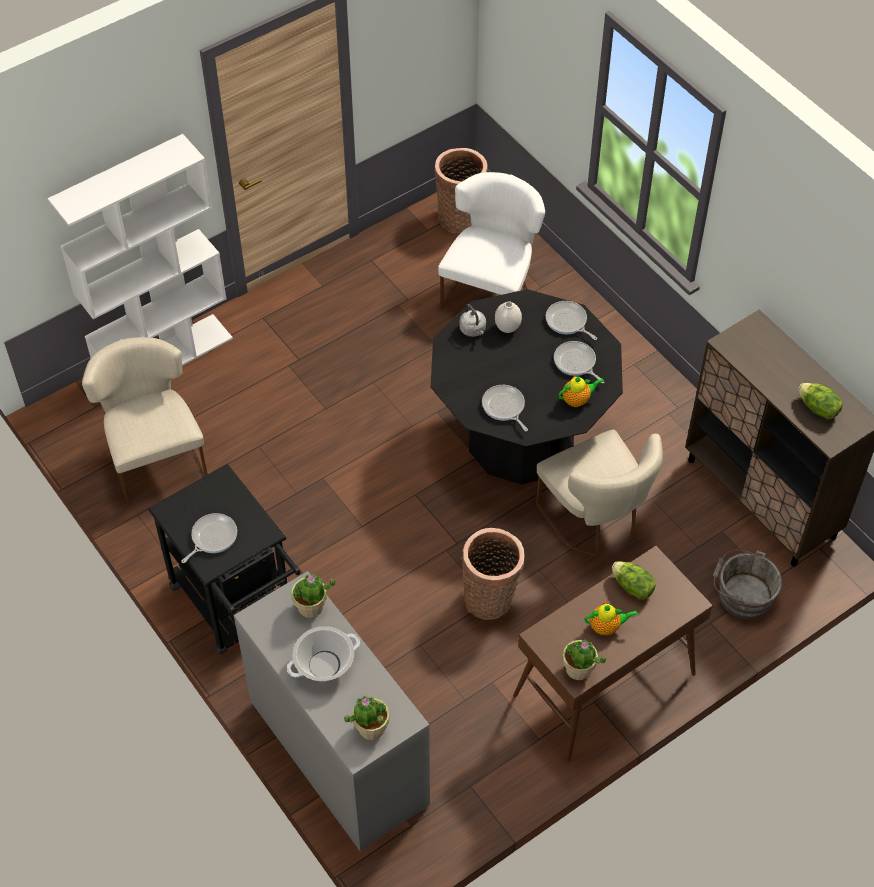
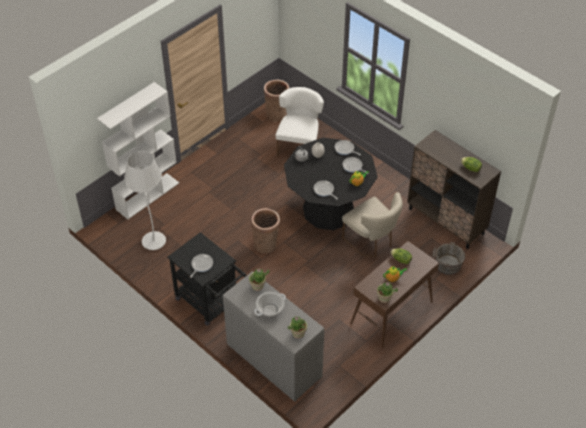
camera: 10 degrees left, 5 degrees down
beige chair [82,337,208,504] -> white floor lamp [125,151,166,250]
basket [461,528,525,620] -> basket moved to [251,208,280,253]

